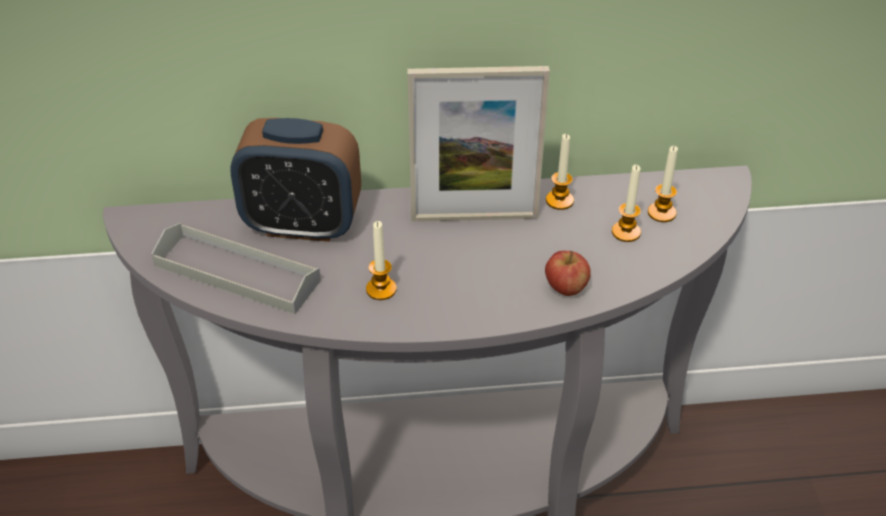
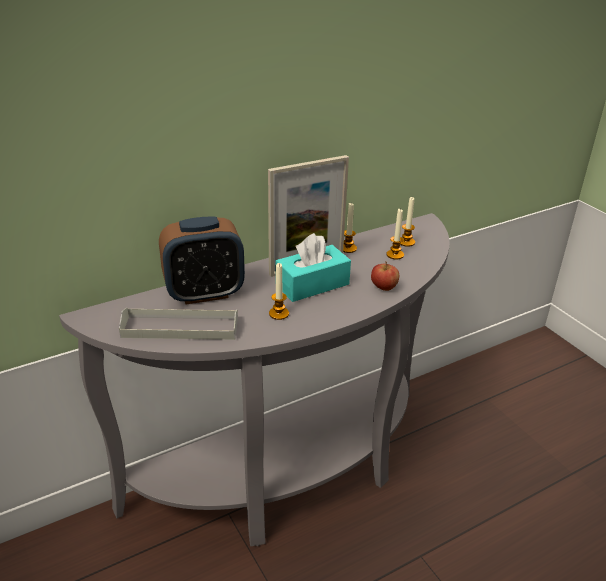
camera: 25 degrees left, 10 degrees down
none -> turquoise tissue box [275,233,351,302]

